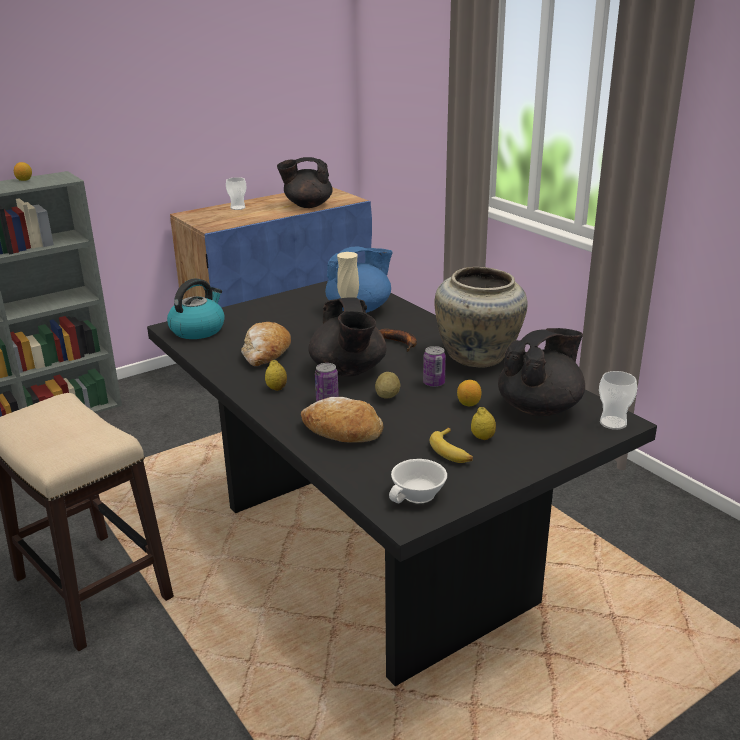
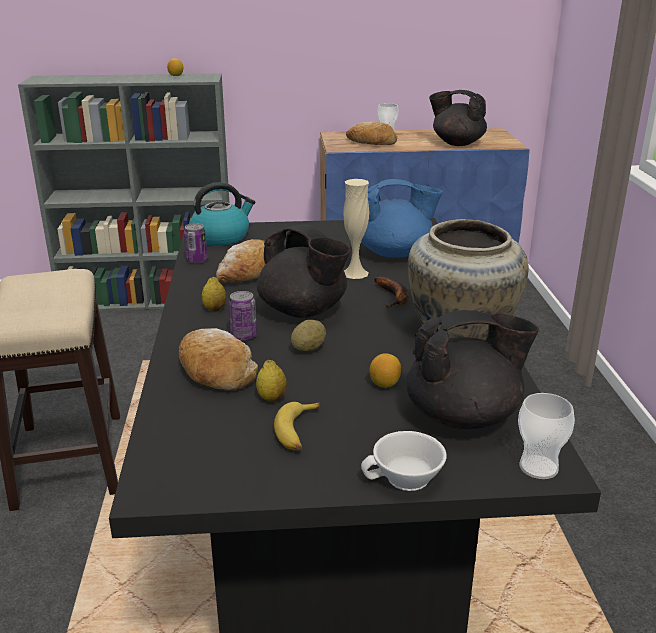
camera: 30 degrees right, 0 degrees up
black teapot [308,298,387,376] -> black teapot turned 60 degrees counterclockwise [257,224,351,318]
white cup [389,459,447,504] -> white cup moved to [361,431,447,491]
can [423,346,446,387] -> can moved to [184,223,208,263]
lemon [471,407,496,440] -> lemon moved to [256,360,287,402]
none -> bread [346,122,397,145]

